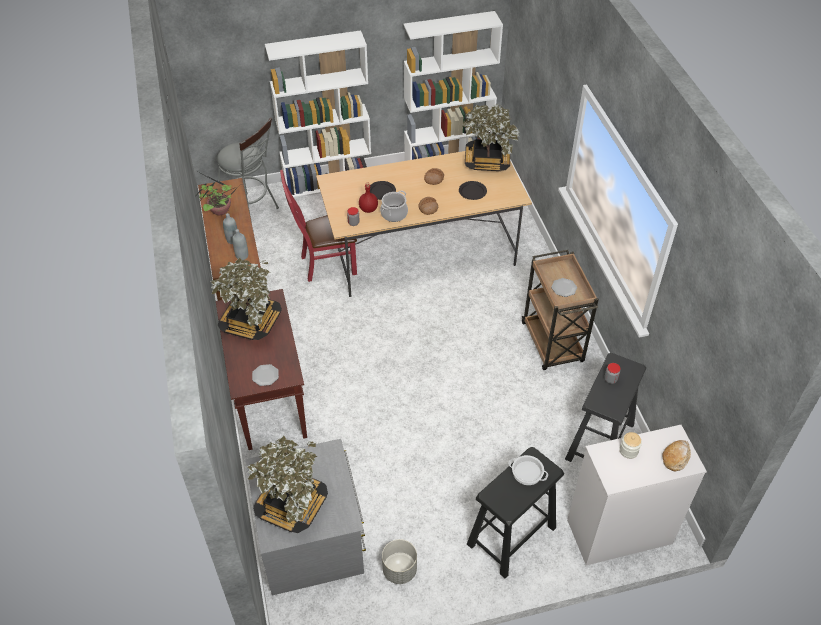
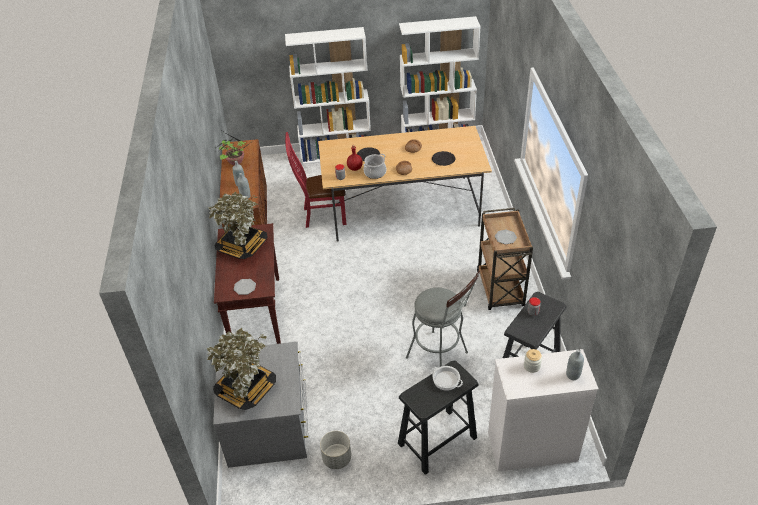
camera: 10 degrees right, 5 degrees down
grey stool [217,118,279,232] -> grey stool moved to [406,271,480,367]
potted plant [462,104,520,171] -> none
bread [662,440,691,471] -> grey bottle [566,349,584,380]

